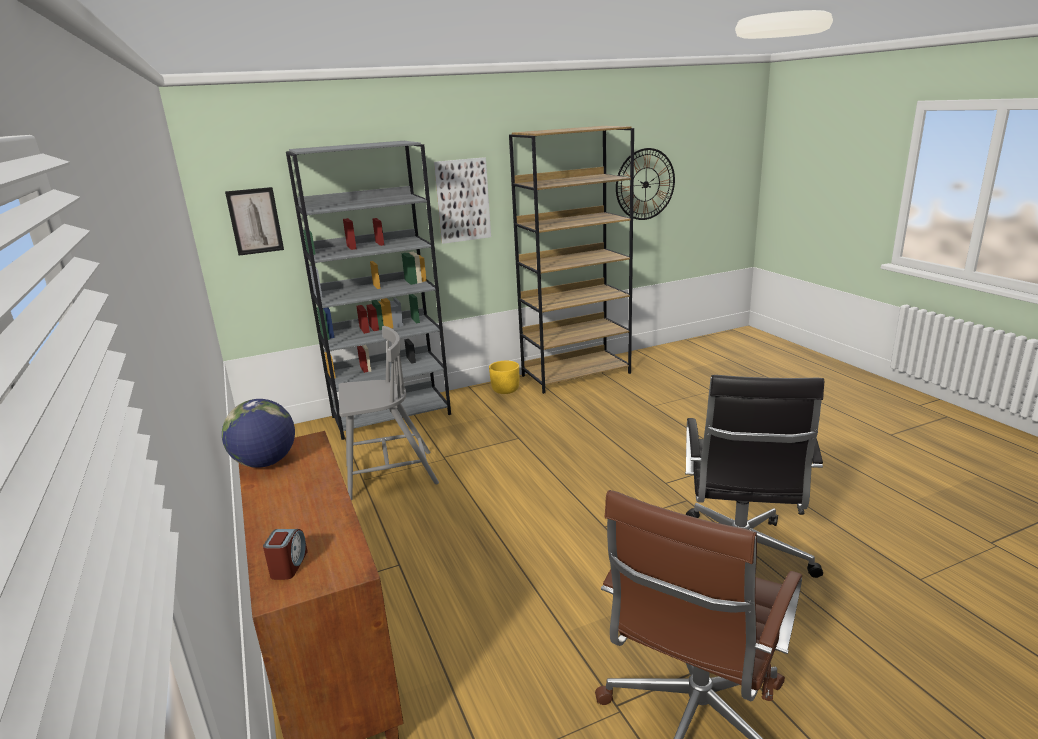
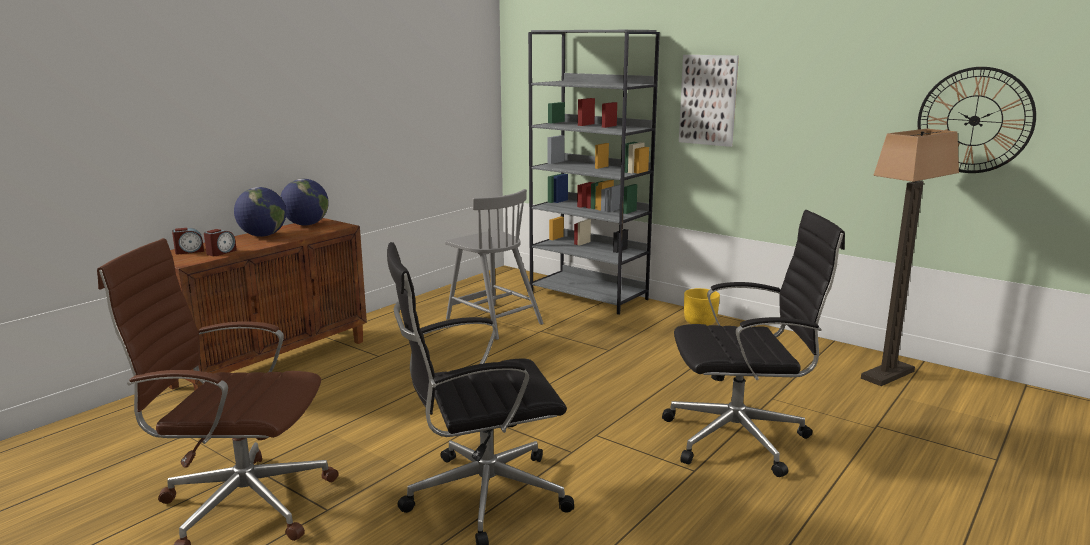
camera: 60 degrees right, 5 degrees down
picture [225,187,284,256] -> none
brown bookcase [509,126,634,394] -> none
none -> alarm clock [204,229,237,256]
none -> globe [234,187,286,237]
none -> black office chair [662,210,845,477]
none -> floor lamp [861,129,959,386]

